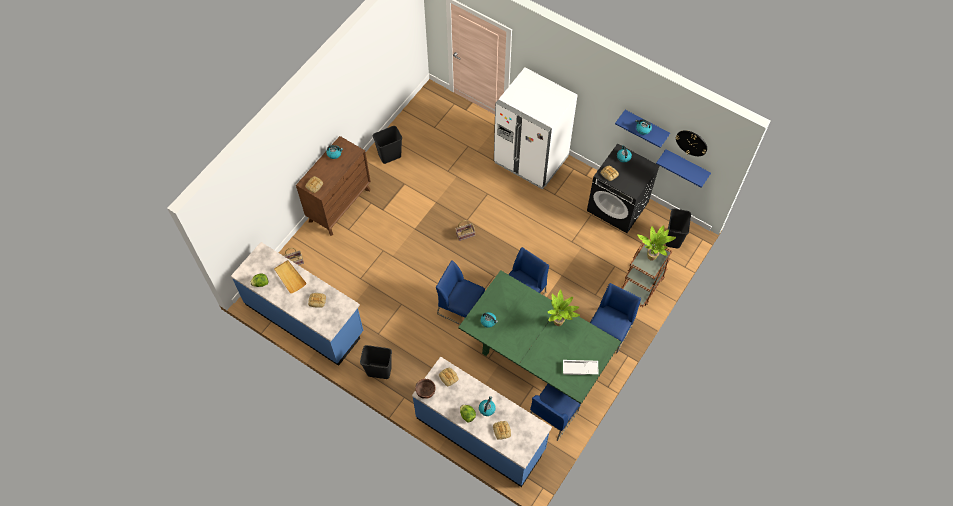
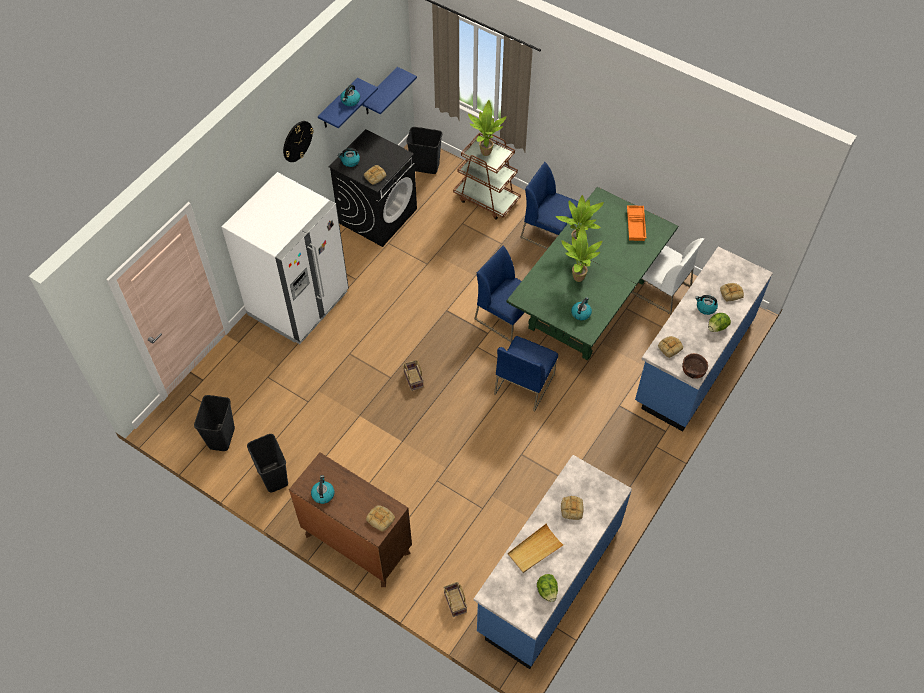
camera: 90 degrees left, 5 degrees down
black trash can [360,345,392,379] -> black trash can moved to [194,395,235,451]
blue chair [530,384,581,441] -> white chair [632,238,704,314]
white tray [563,360,599,375] -> orange tray [627,205,646,241]
wall clock [676,130,707,156] -> wall clock moved to [283,121,314,162]
none -> potted plant [561,225,602,282]

